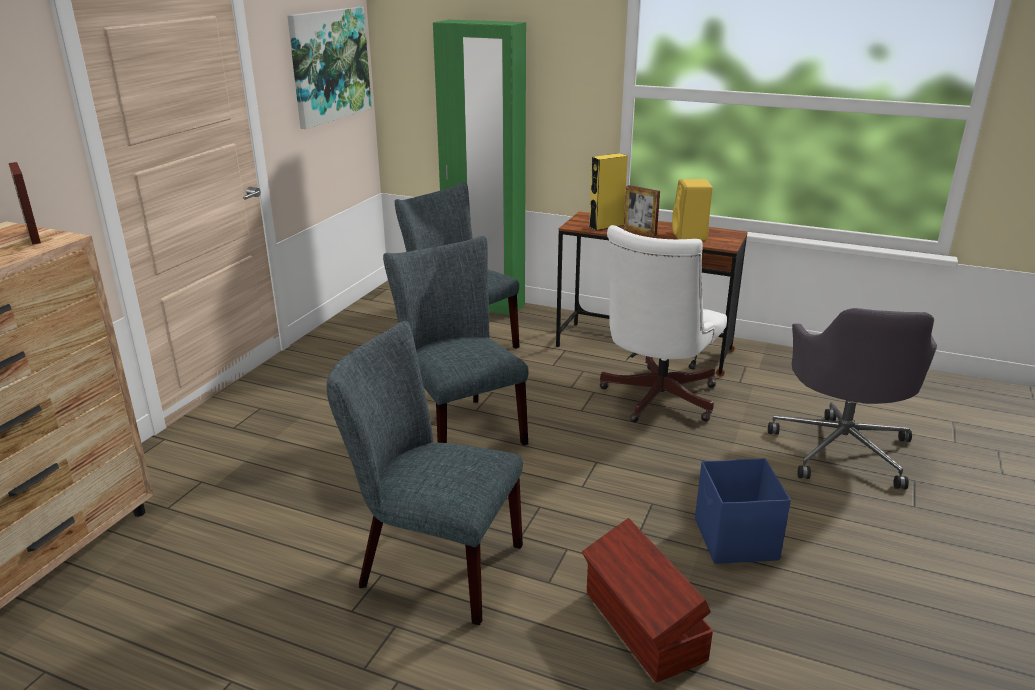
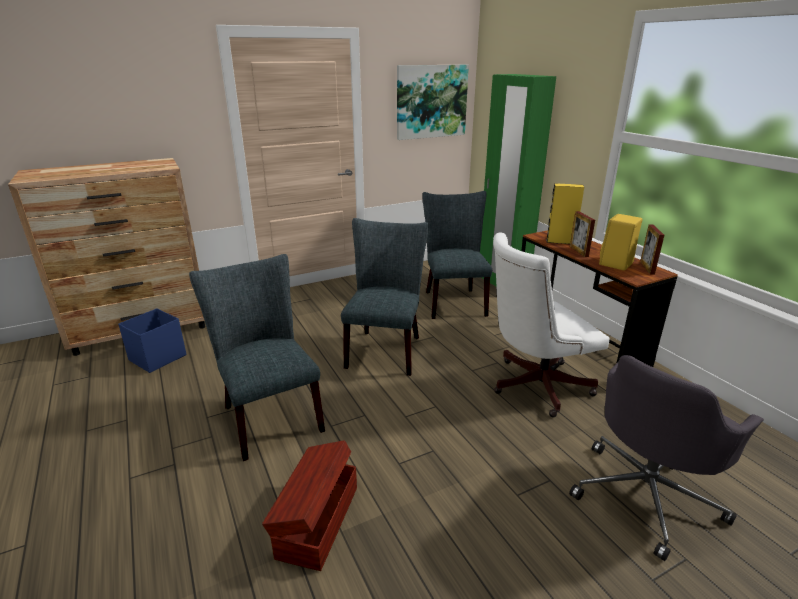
camera: 40 degrees right, 0 degrees up
picture frame [9,162,41,244] -> picture frame moved to [640,224,664,275]
blue storage box [695,458,791,564] -> blue storage box moved to [118,308,186,373]

